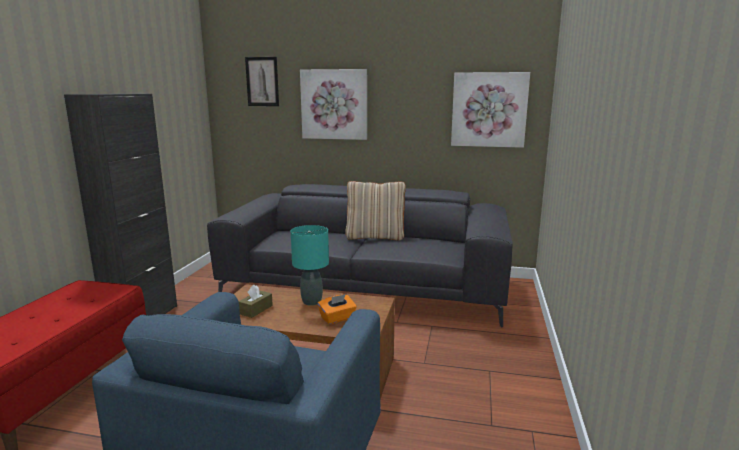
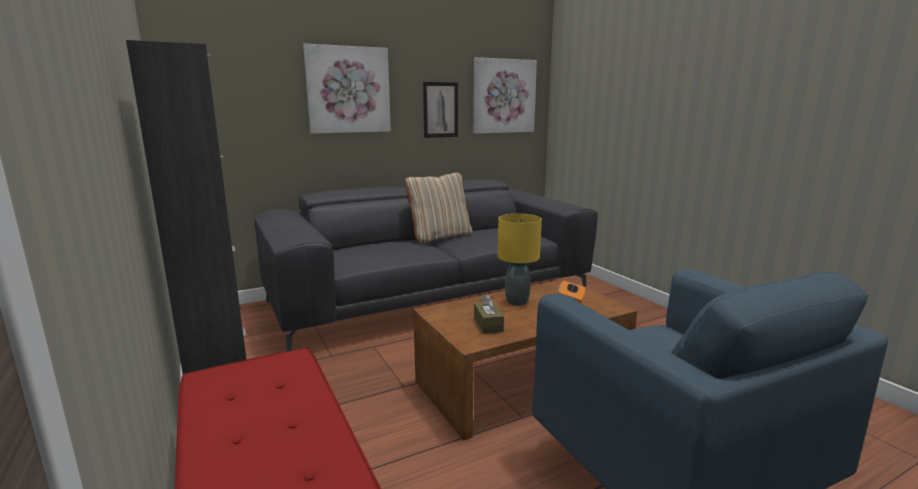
camera: 40 degrees left, 0 degrees up
picture [245,57,279,106] -> picture moved to [423,82,458,138]
turquoise table lamp [291,225,329,306] -> yellow table lamp [498,214,542,306]

